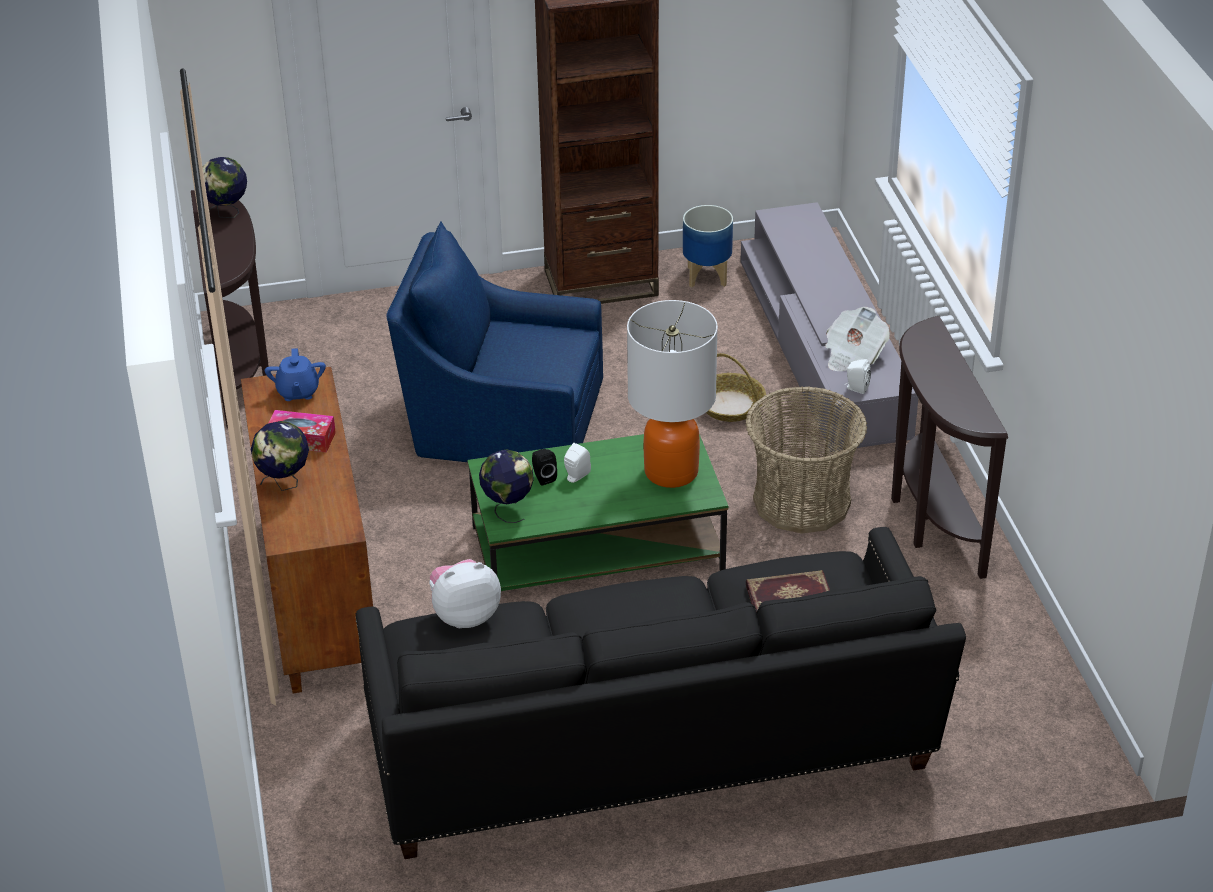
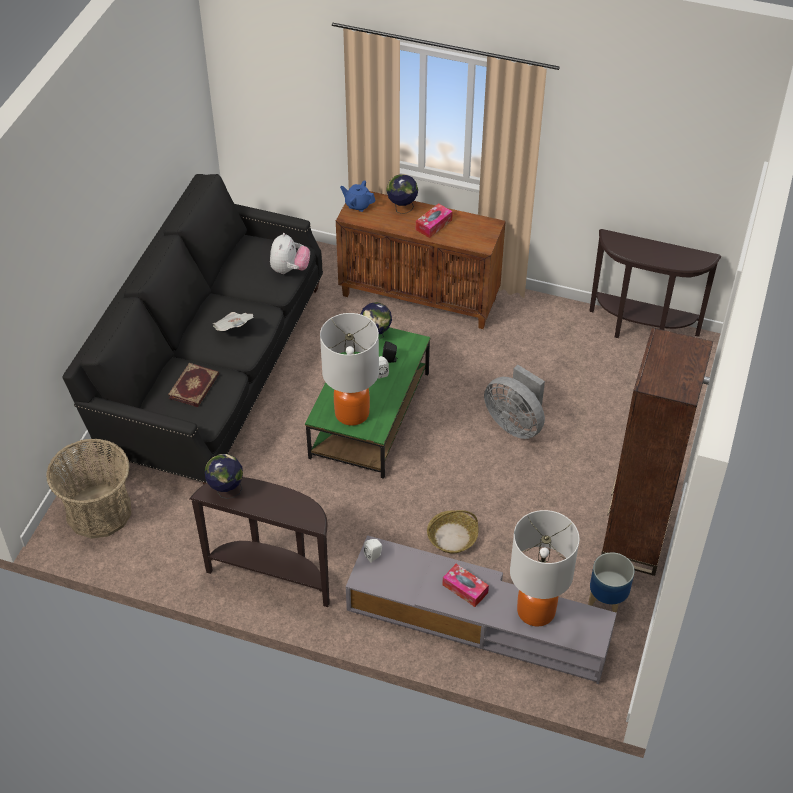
camera: 120 degrees right, 10 degrees up
globe [203,157,247,218] -> globe moved to [205,454,243,499]
blue teapot [265,348,326,401] -> blue teapot moved to [340,180,376,212]
blue armchair [386,221,603,462] -> grey fan [484,365,545,439]
basket [745,386,867,534] -> basket moved to [46,438,131,539]
newspaper [825,307,890,371] -> newspaper moved to [213,312,254,331]
none -> tissue box [442,564,489,607]
none -> table lamp [510,510,580,626]

